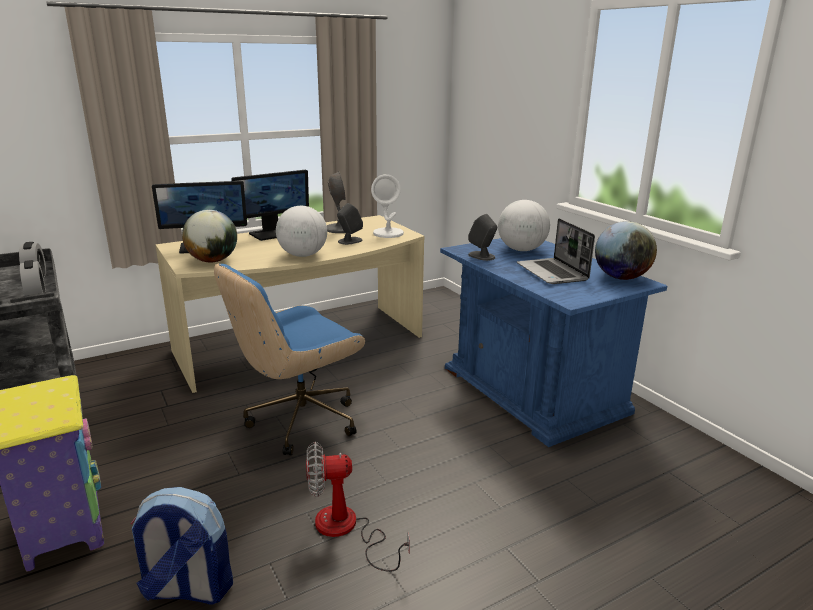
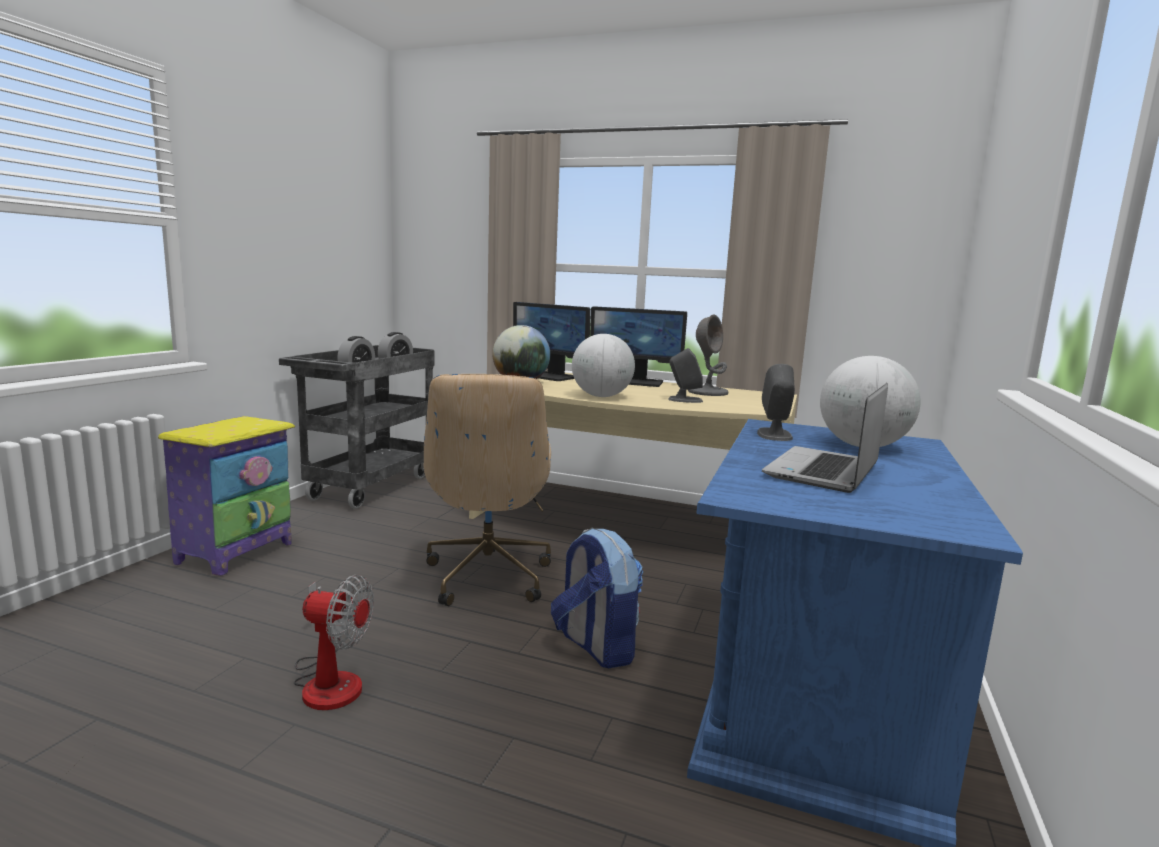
camera: 50 degrees right, 10 degrees down
backpack [131,487,233,605] -> backpack moved to [551,528,643,669]
blue office chair [214,263,365,455] -> blue office chair turned 105 degrees counterclockwise [424,374,551,606]
fan [306,442,410,572] -> fan turned 150 degrees clockwise [294,575,374,710]
white table lamp [371,174,404,238] -> none
globe [595,221,657,280] -> none

